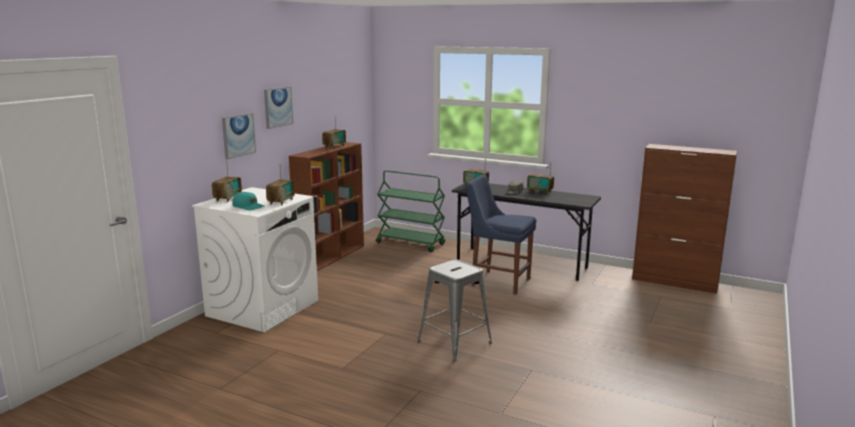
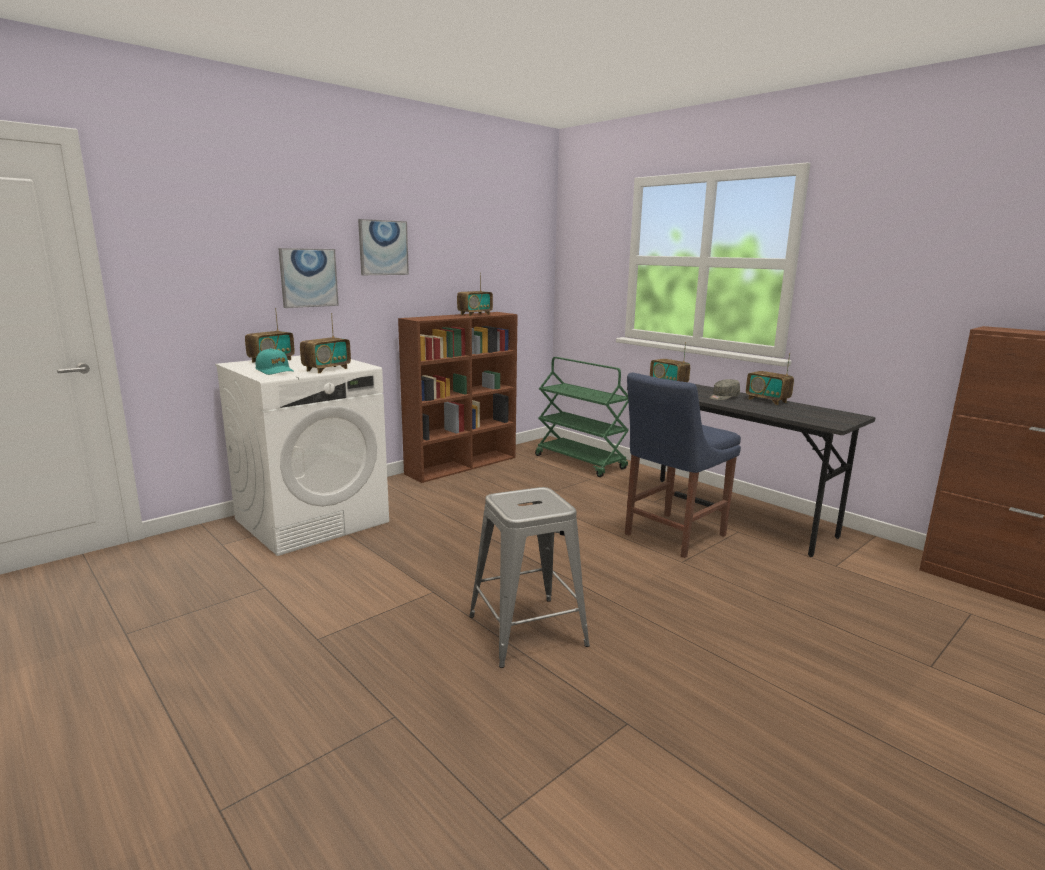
camera: 20 degrees right, 0 degrees up
blue chair [465,175,536,294] -> blue chair turned 90 degrees counterclockwise [625,373,741,558]

